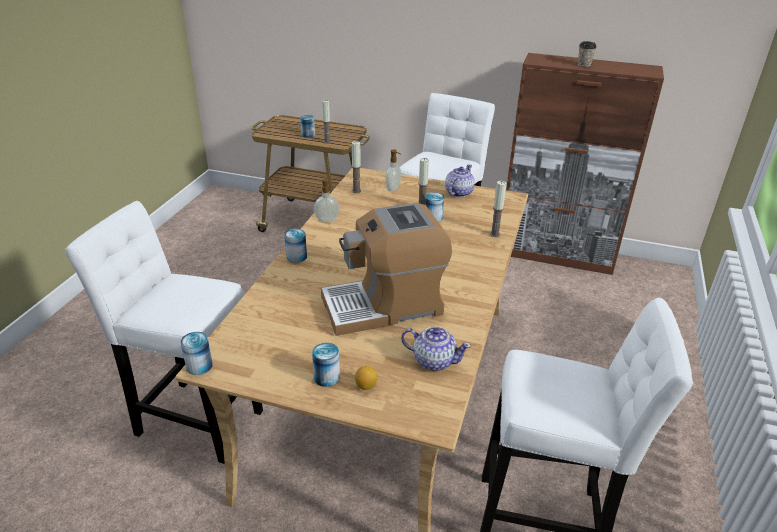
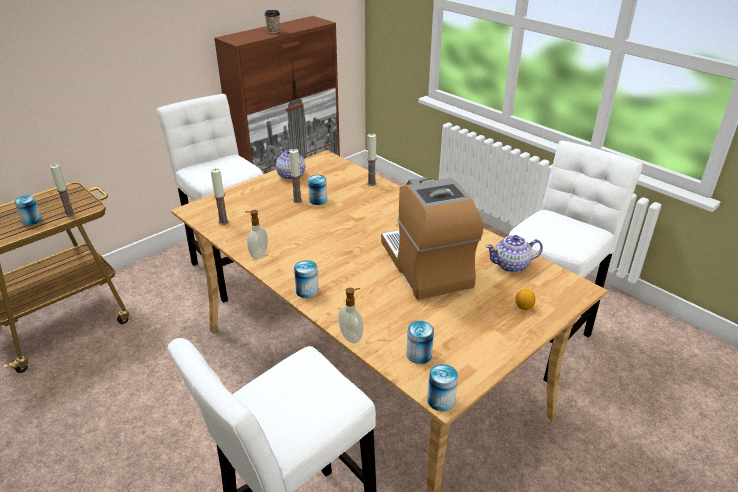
camera: 60 degrees left, 0 degrees up
can [312,343,340,387] -> can moved to [407,321,434,364]
coffee machine [321,203,452,336] -> coffee machine turned 150 degrees clockwise [381,177,483,300]
soap dispenser [385,149,401,192] -> soap dispenser moved to [338,288,363,343]
teapot [401,327,472,371] -> teapot turned 150 degrees counterclockwise [485,235,543,273]

